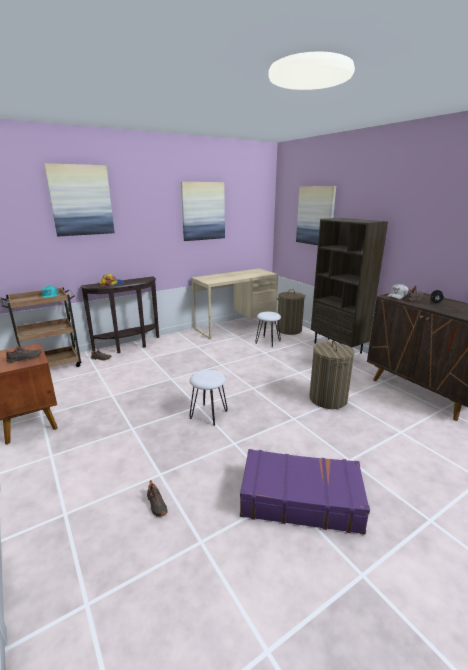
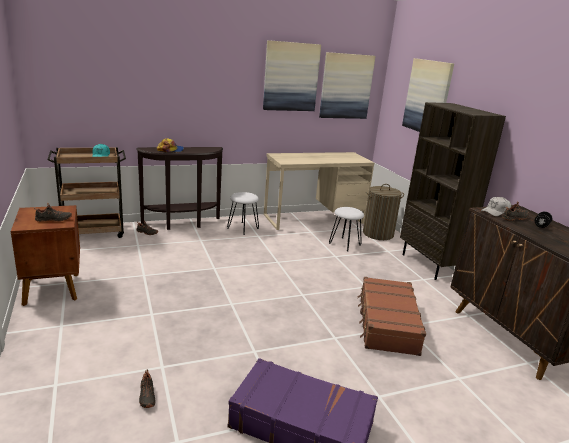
camera: 10 degrees right, 0 degrees up
picture [44,163,115,236] -> picture moved to [319,52,375,119]
white stool [189,370,228,426] -> white stool moved to [227,192,259,235]
laundry basket [309,340,354,409] -> brown suitcase [358,277,426,356]

